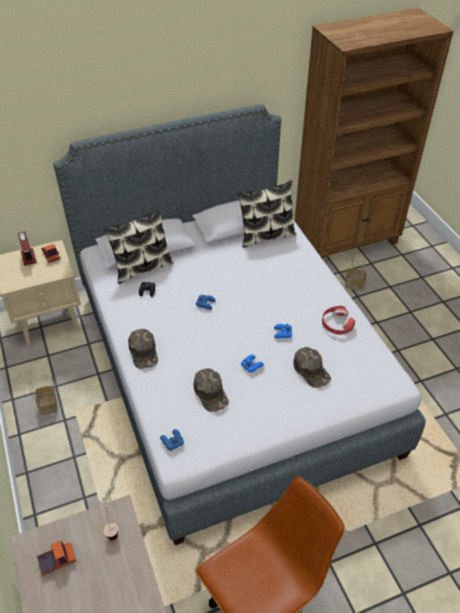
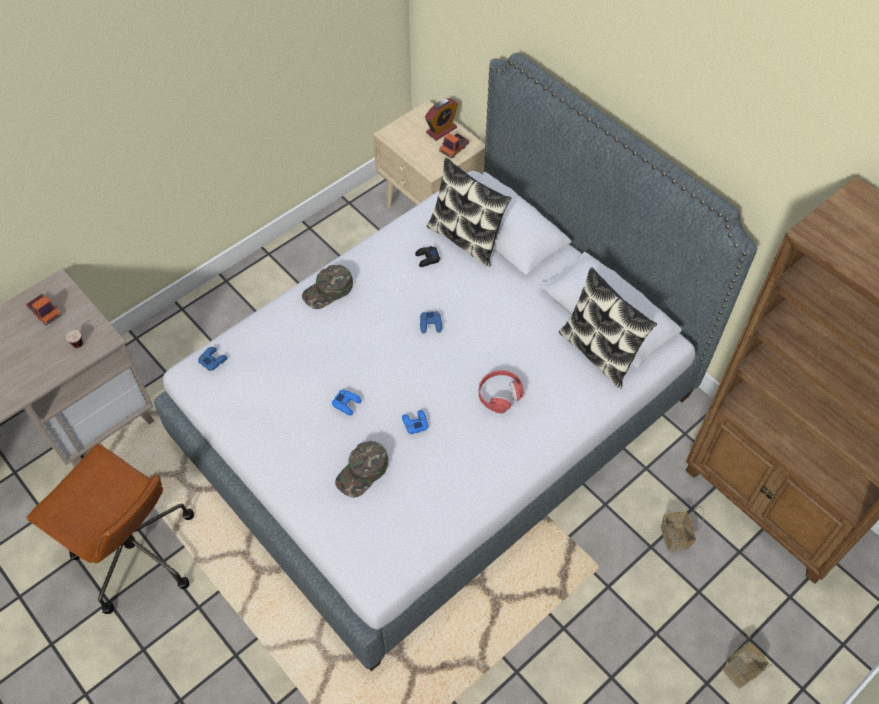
camera: 70 degrees right, 10 degrees up
basket [29,376,58,416] -> basket moved to [722,635,775,688]
green cap [194,368,229,412] -> none
red headphones [322,306,355,335] -> red headphones moved to [479,370,524,413]

